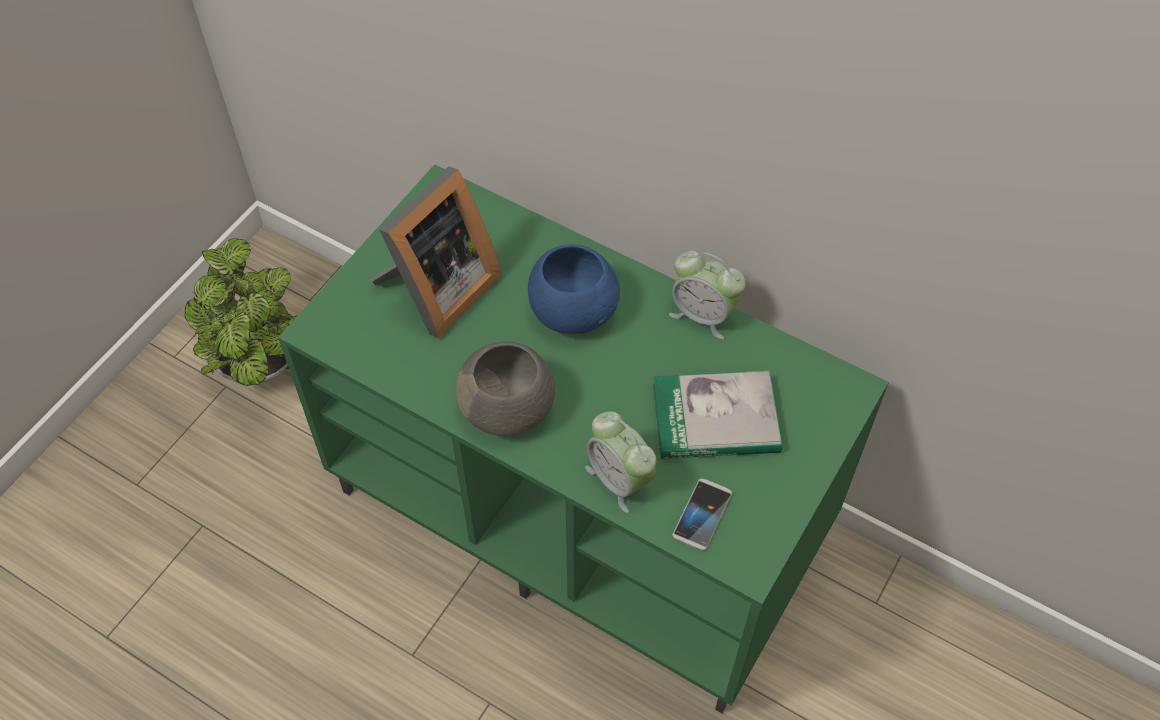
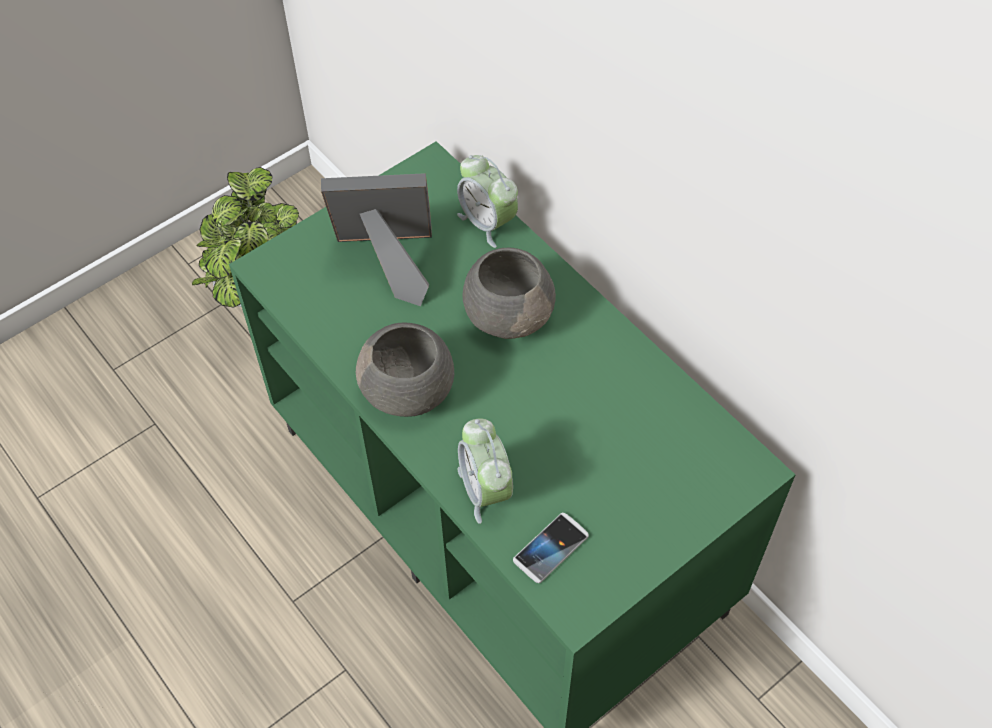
camera: 20 degrees right, 0 degrees up
picture frame [370,166,502,338] -> picture frame turned 150 degrees counterclockwise [321,173,432,306]
blue bowl [528,244,620,334] -> grey bowl [463,248,556,339]
book [653,371,782,459] -> none
alarm clock [669,251,745,339] -> alarm clock moved to [457,155,518,248]

